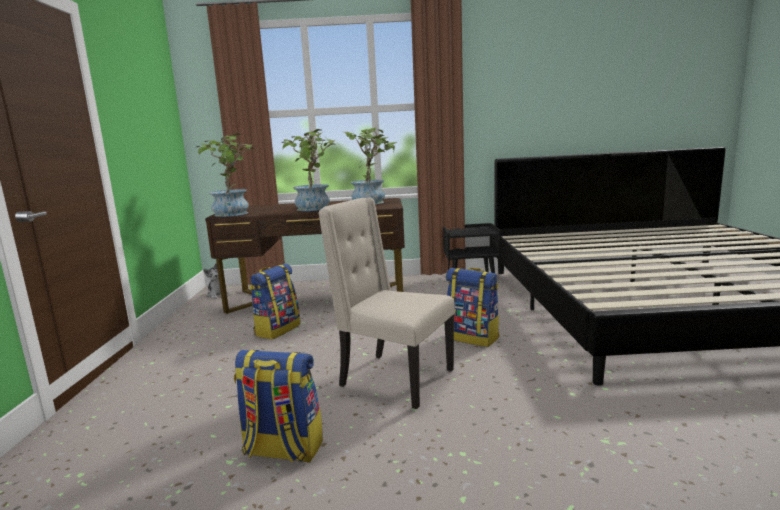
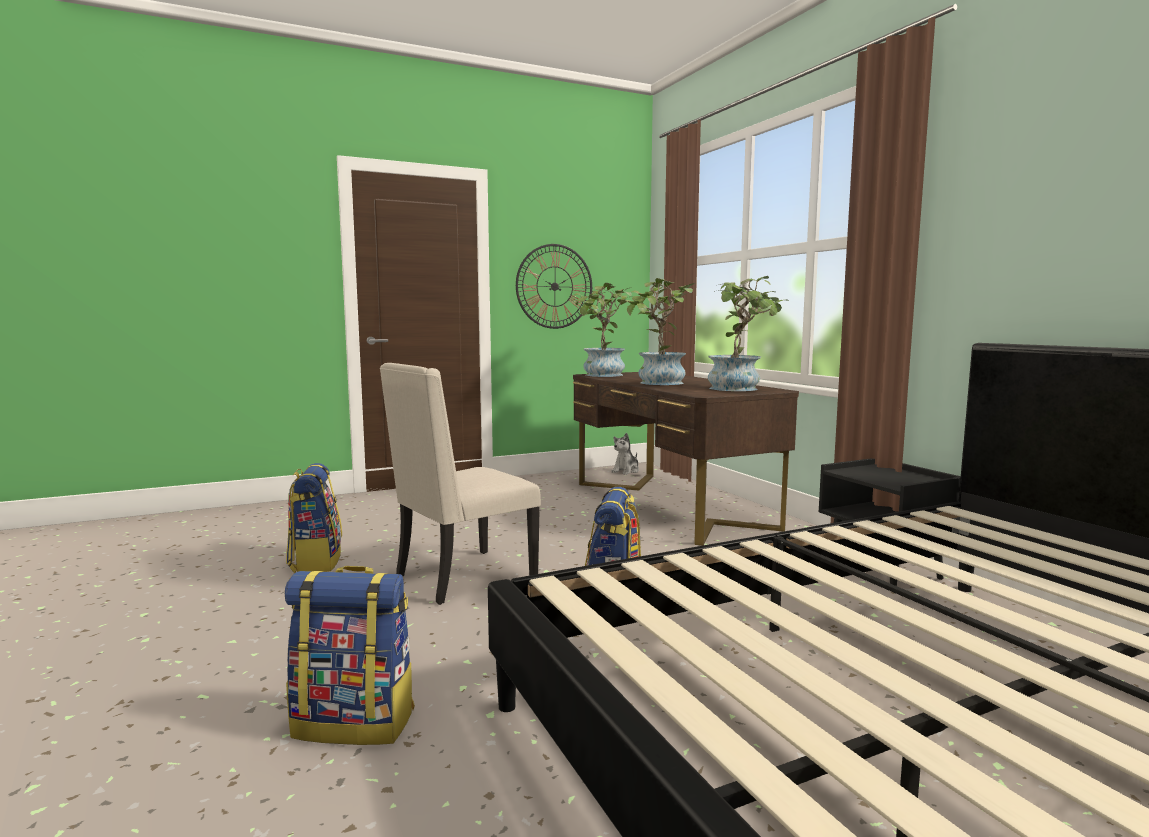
camera: 65 degrees right, 5 degrees down
backpack [249,263,300,339] -> backpack moved to [285,566,415,745]
beige chair [318,198,455,409] -> beige chair turned 135 degrees counterclockwise [380,363,541,605]
none -> wall clock [516,244,592,329]

